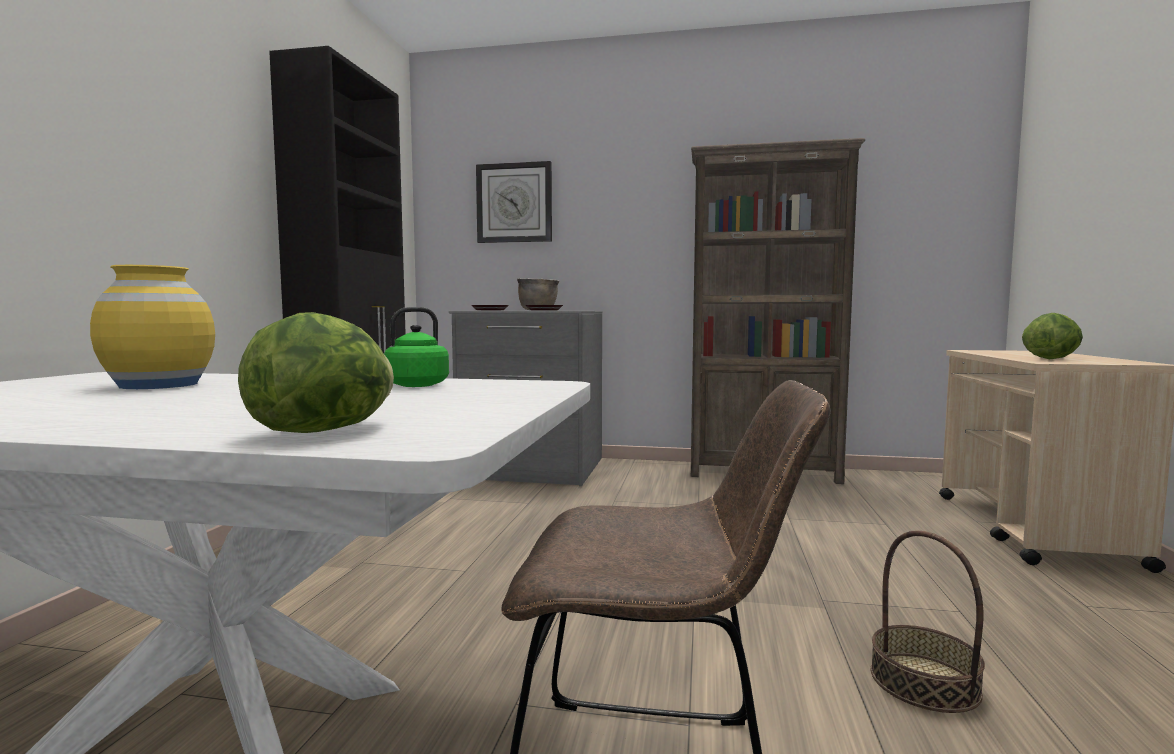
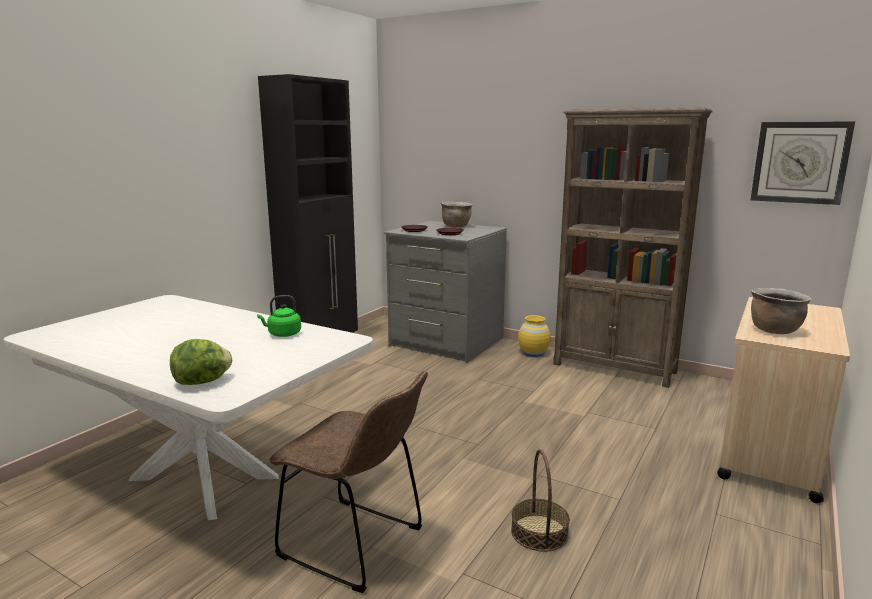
camera: 20 degrees right, 10 degrees up
yellow vase [90,265,215,389] -> yellow vase moved to [518,315,551,357]
wall clock [476,161,552,243] -> wall clock moved to [751,122,855,205]
lettuce [1022,313,1083,359] -> brown cooking pot [751,288,811,334]

